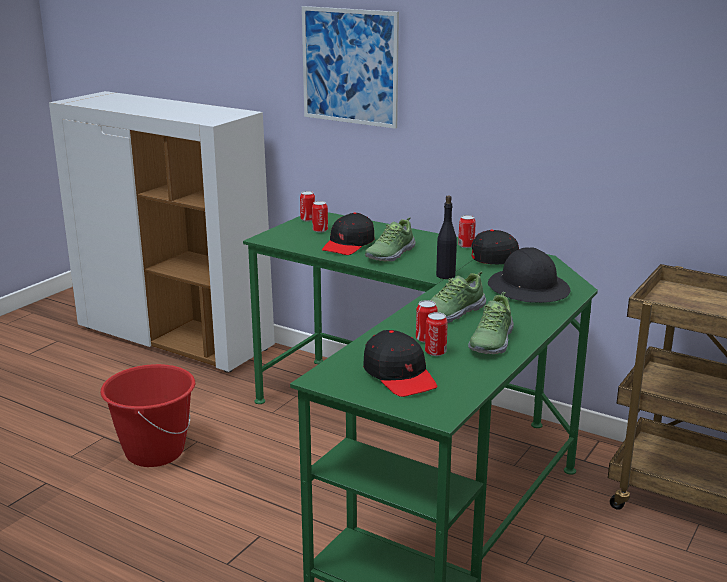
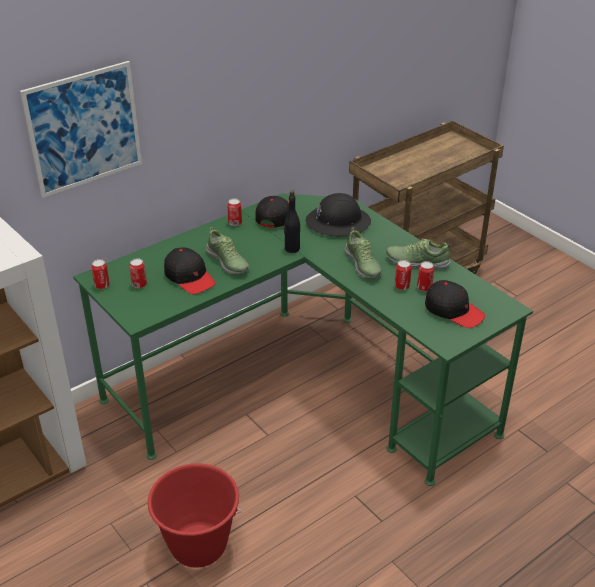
camera: 70 degrees left, 15 degrees up
black cap [363,330,437,397] -> black cap turned 45 degrees clockwise [425,280,485,328]
shoe [468,292,514,354] -> shoe turned 150 degrees clockwise [386,238,452,270]

